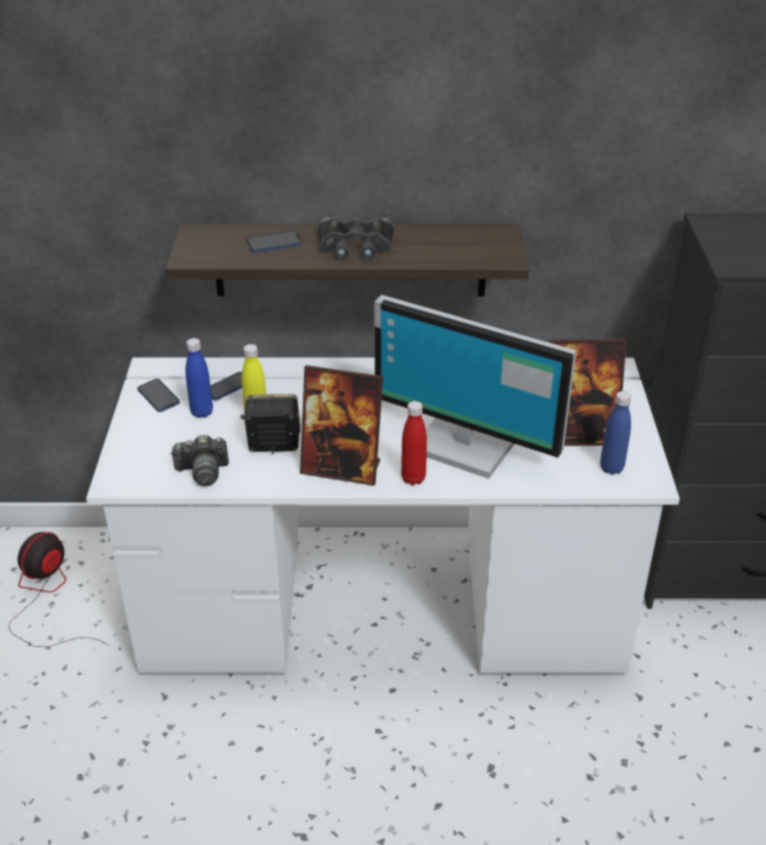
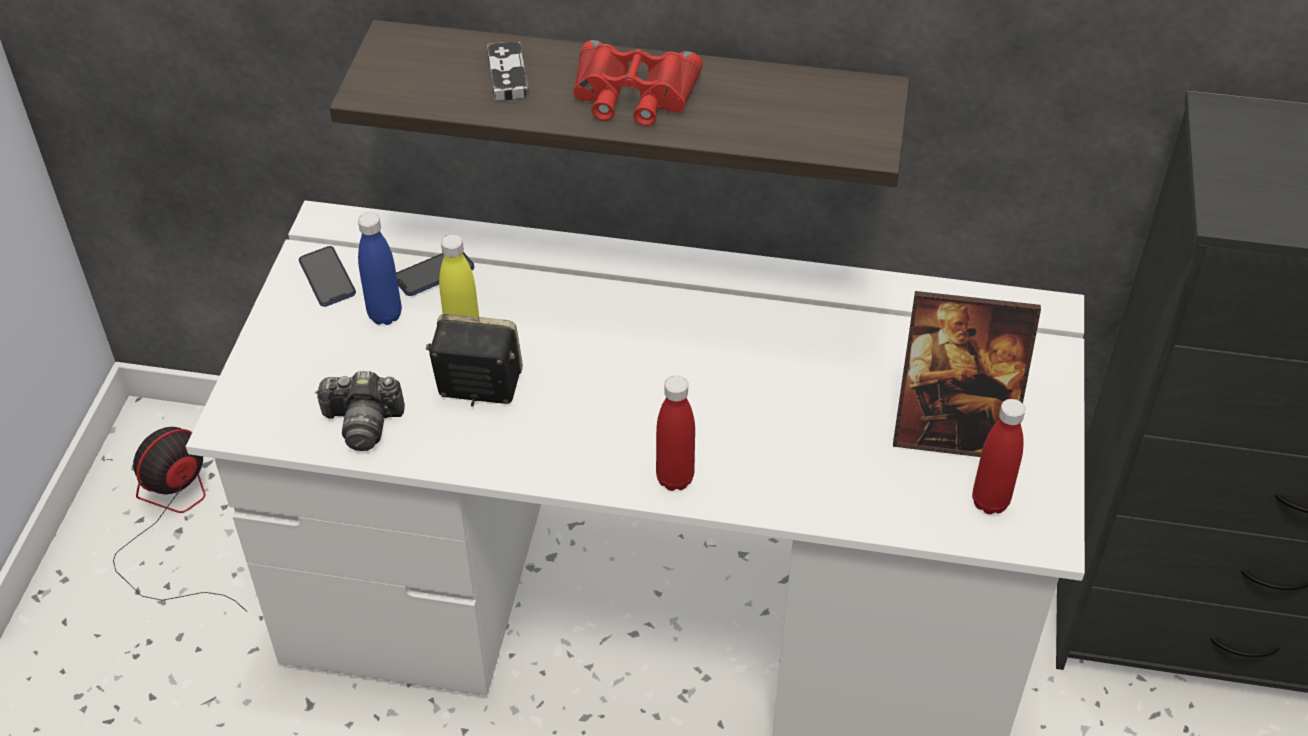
camera: 10 degrees right, 10 degrees up
phone [246,230,303,253] -> game controller [487,41,529,101]
picture frame [300,365,383,486] -> none
black binoculars [318,217,395,260] -> red binoculars [573,40,703,126]
monitor [374,295,576,479] -> none
blue bottle [600,391,631,475] -> red bottle [972,399,1025,514]

